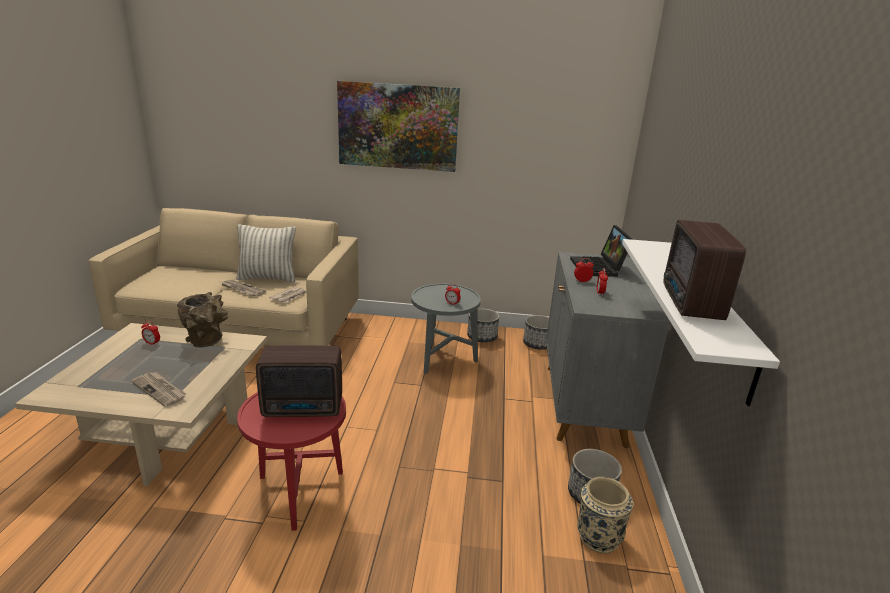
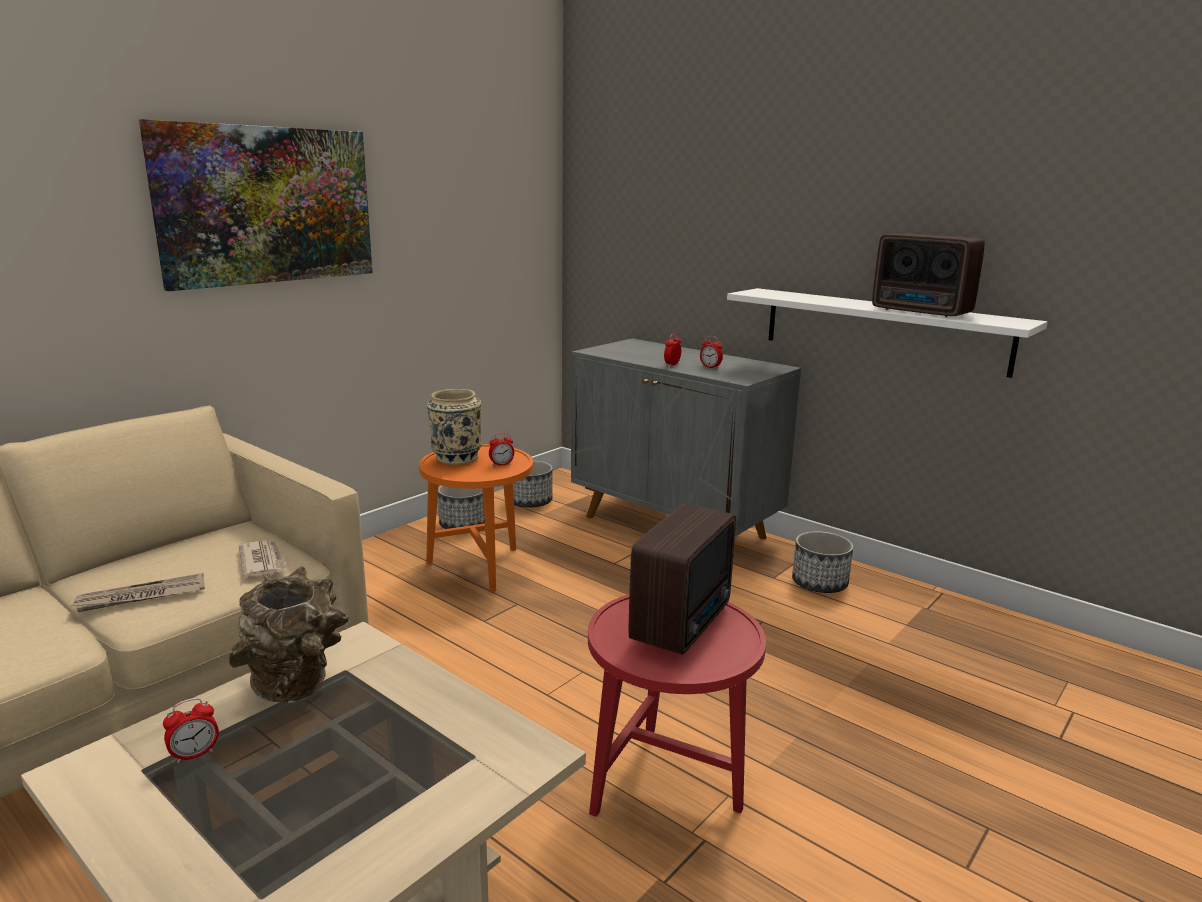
camera: 55 degrees left, 5 degrees down
newspaper [131,372,186,407] -> none
pillow [236,224,296,282] -> none
grey side table [411,283,481,374] -> orange side table [419,444,533,592]
laptop [570,225,633,277] -> none
beige vase [577,477,633,554] -> beige vase moved to [427,389,482,465]

